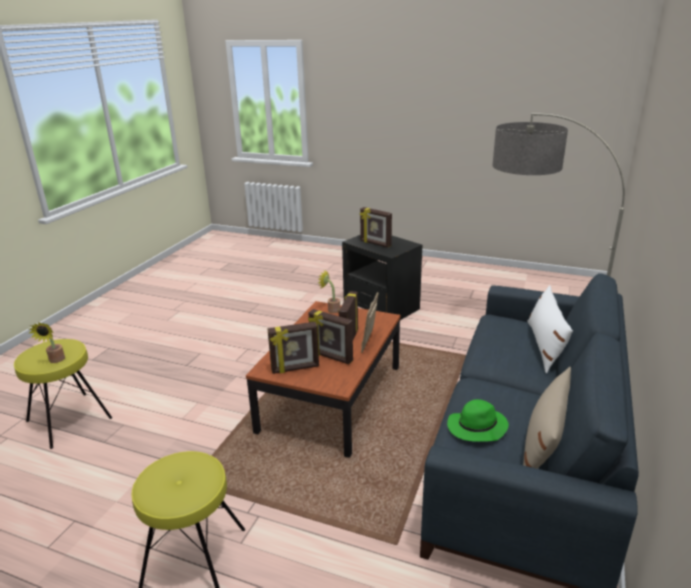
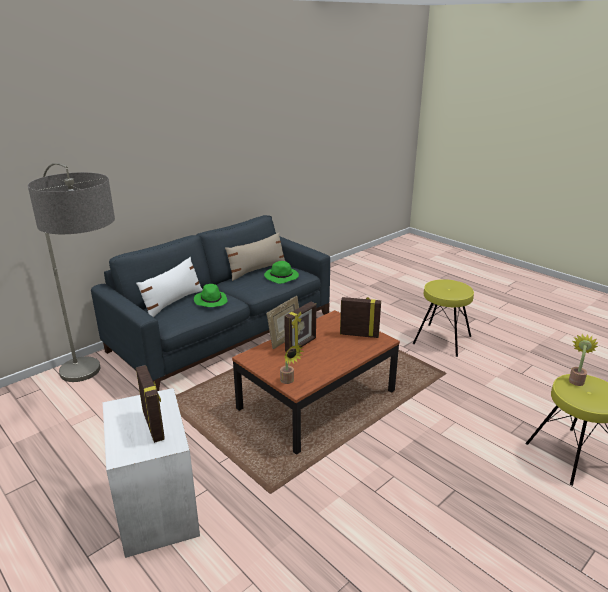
camera: 155 degrees left, 0 degrees up
picture frame [308,309,353,364] -> none
black side table [342,235,422,320] -> white side table [103,388,200,558]
none -> green hat [194,284,228,307]

